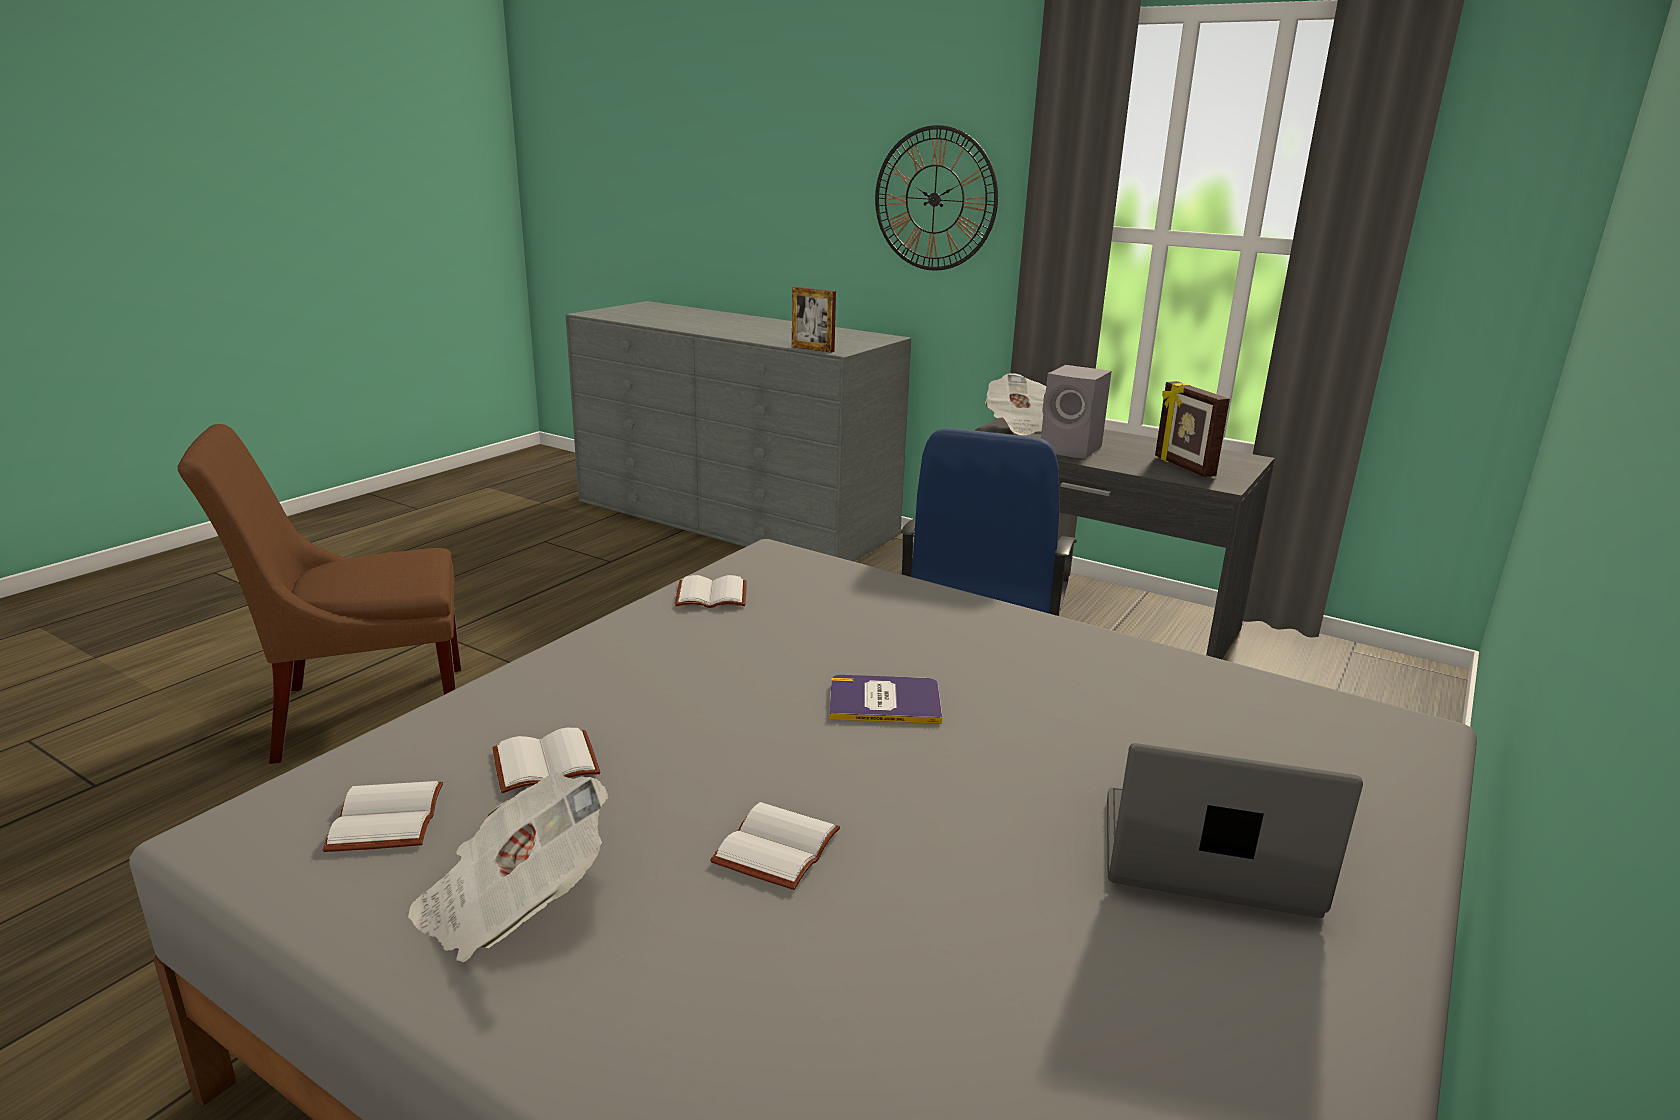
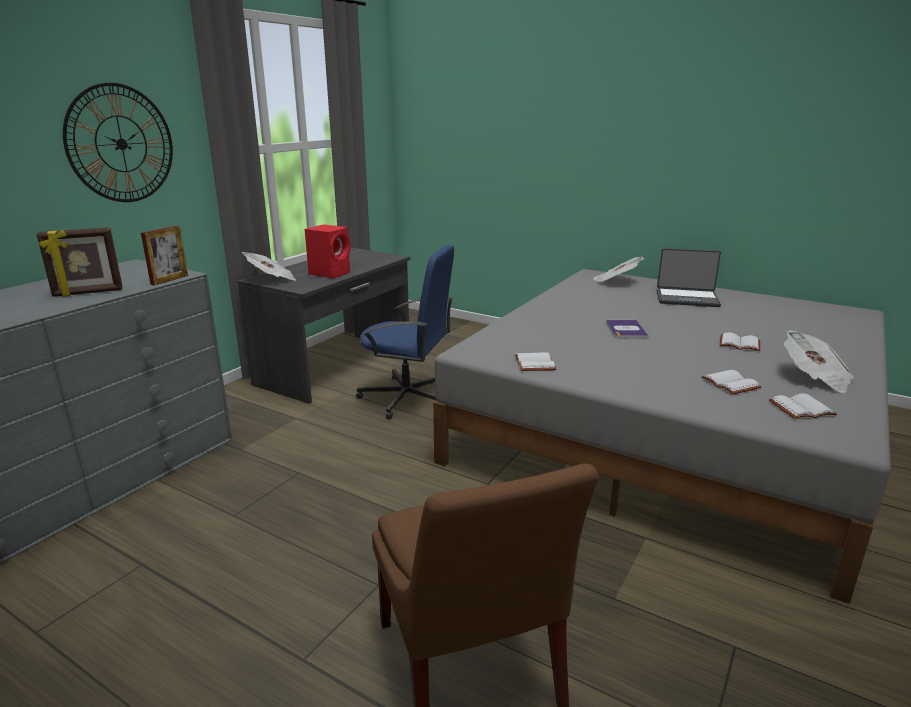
camera: 90 degrees left, 0 degrees up
grey speaker [1041,365,1112,459] -> red speaker [305,224,351,279]
laptop [1107,743,1363,918] -> laptop turned 90 degrees counterclockwise [657,248,721,307]
picture frame [1155,381,1230,477] -> picture frame moved to [37,227,123,297]
none -> newspaper [593,257,644,283]

